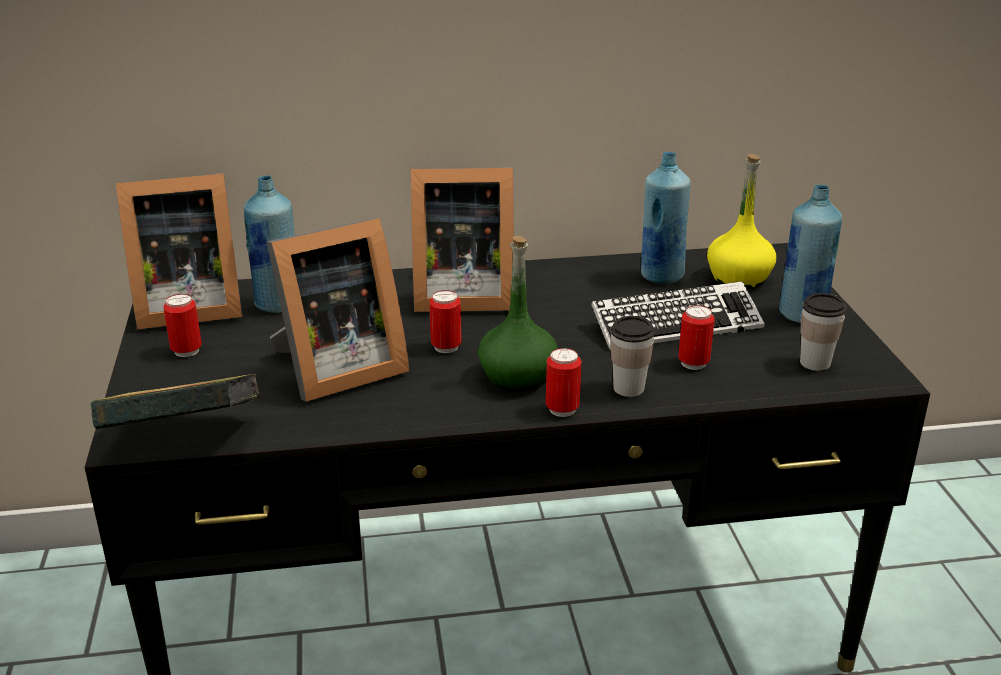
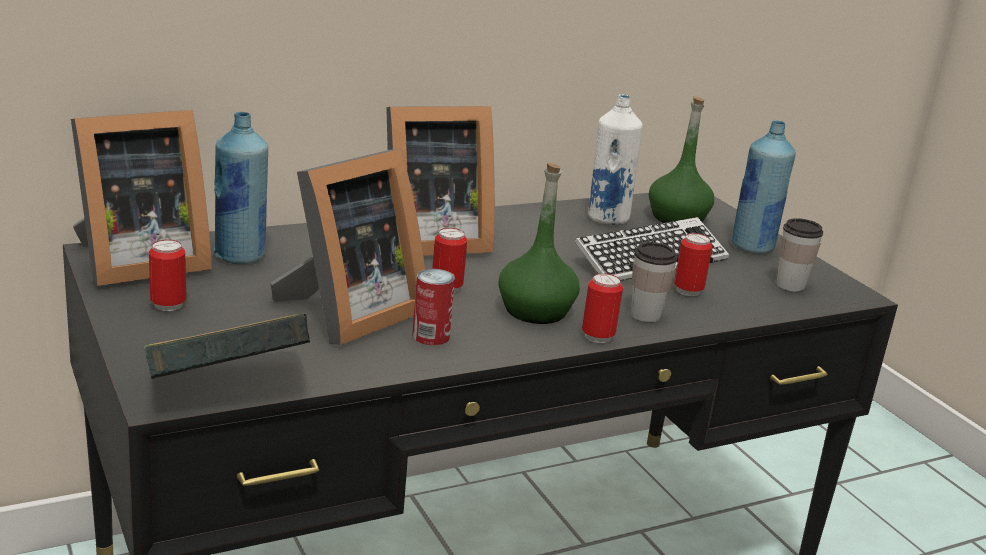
camera: 20 degrees left, 5 degrees down
blue bottle [641,152,690,284] -> white bottle [588,94,643,225]
yellow bottle [707,154,776,289] -> green bottle [649,97,714,223]
none -> can [412,269,455,345]

